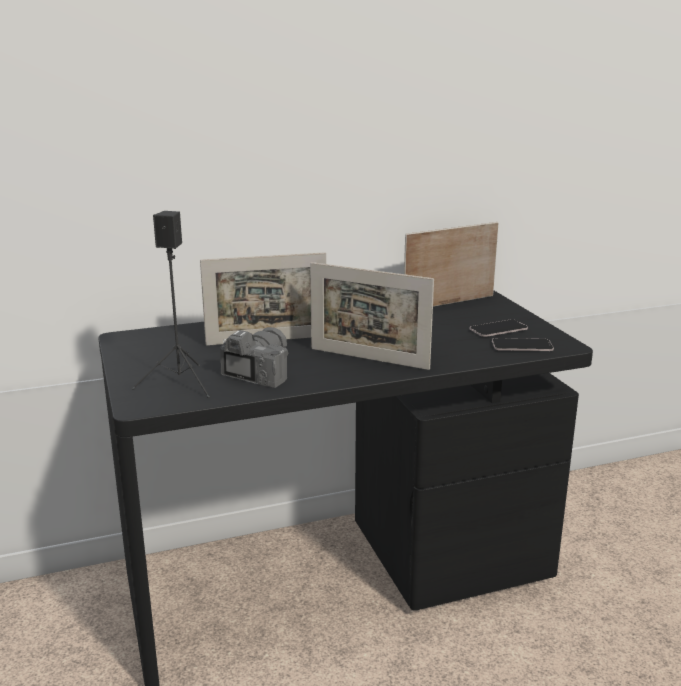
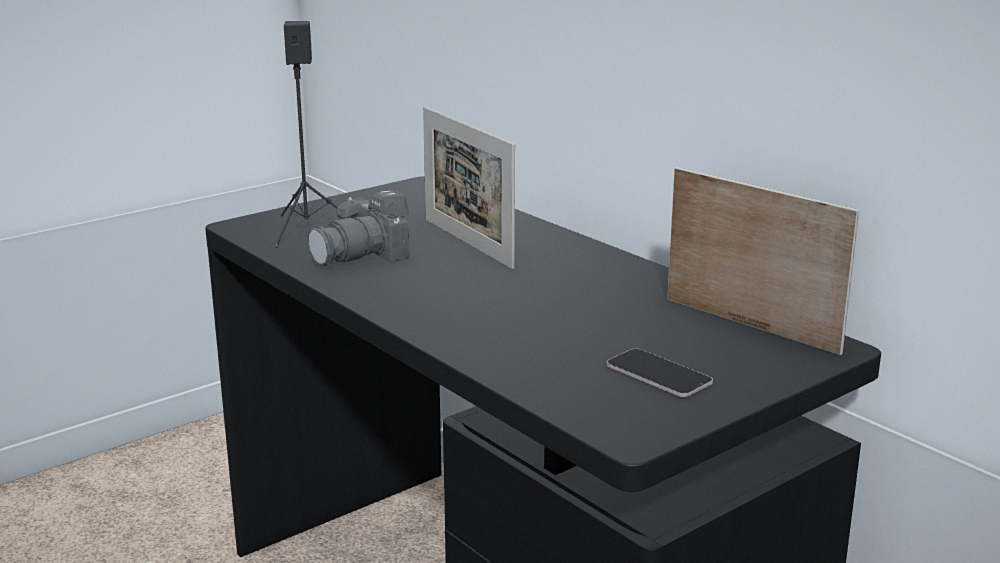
camera: 70 degrees right, 0 degrees up
camera [220,327,288,388] -> camera turned 135 degrees clockwise [308,191,410,266]
picture frame [310,262,434,370] -> none
phone [492,338,554,351] -> none

